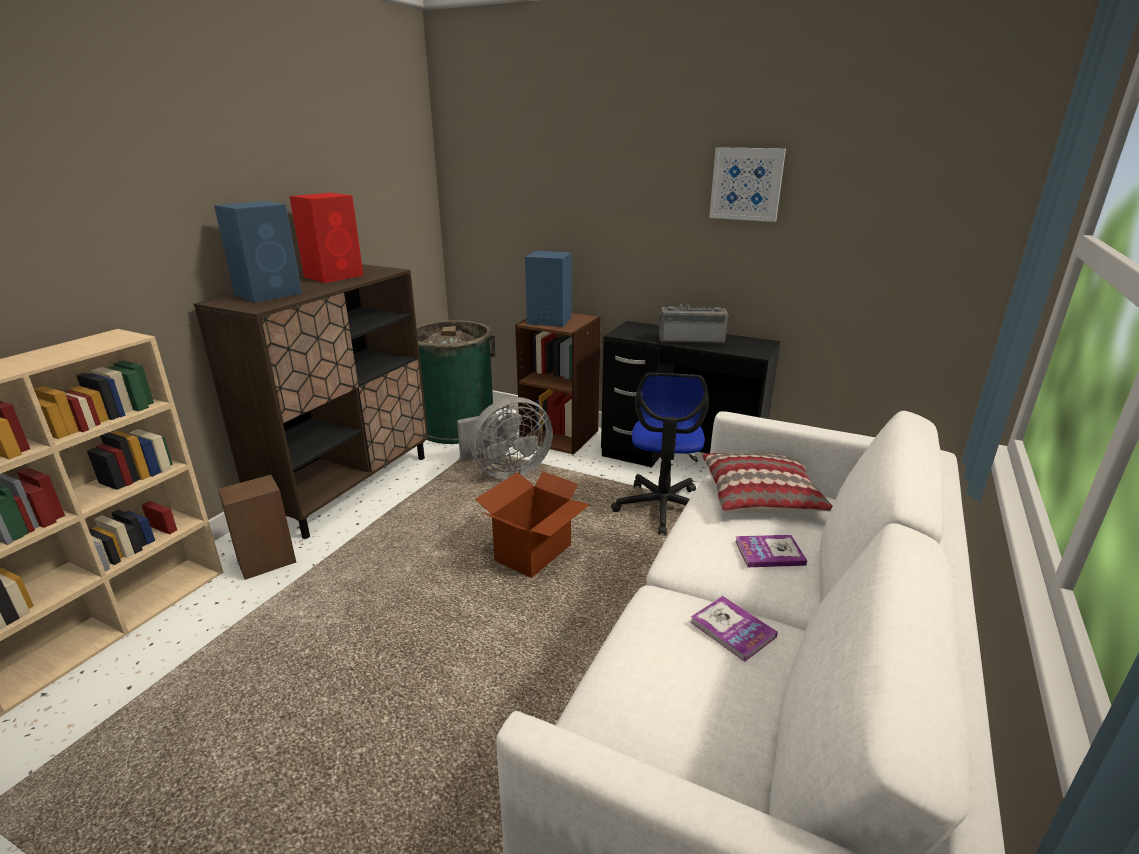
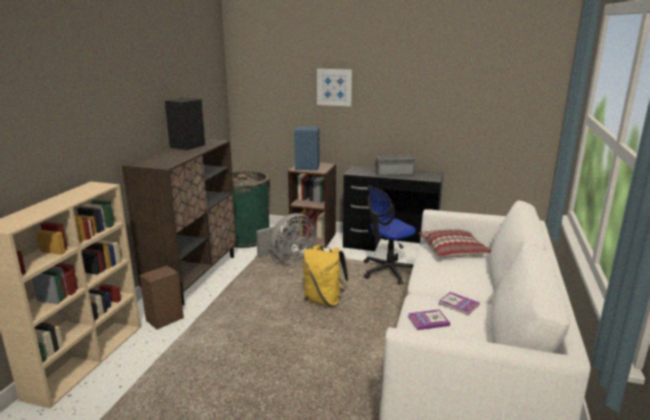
camera: 10 degrees left, 5 degrees down
blue speaker [214,201,302,303] -> none
red speaker [289,193,364,283] -> black speaker [165,97,205,150]
cardboard box [475,471,590,578] -> yellow backpack [302,245,349,307]
office chair [611,373,709,535] -> office chair turned 60 degrees clockwise [364,185,416,285]
picture [709,147,786,222] -> picture moved to [317,69,352,106]
book [735,535,807,567] -> book moved to [408,309,450,330]

